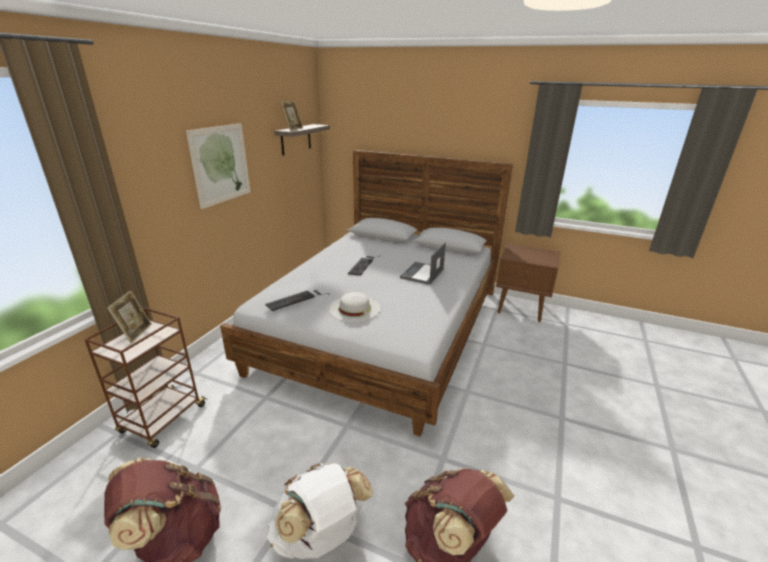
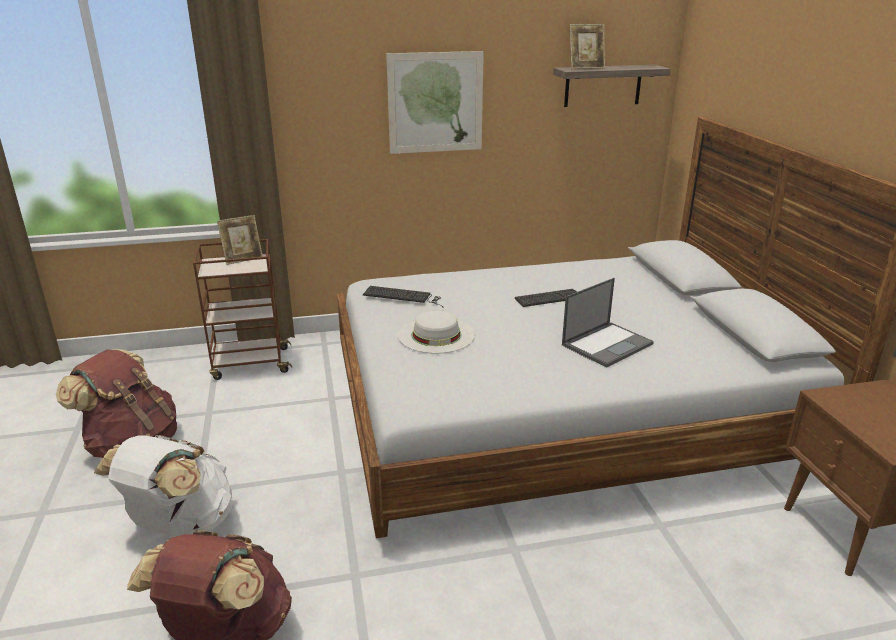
camera: 55 degrees right, 0 degrees up
laptop [400,242,446,285] -> laptop turned 150 degrees clockwise [562,278,654,368]

